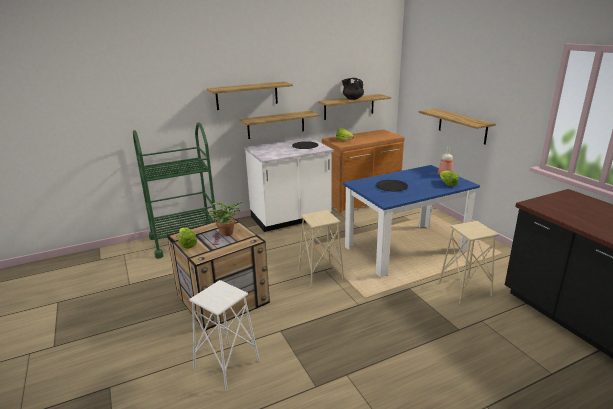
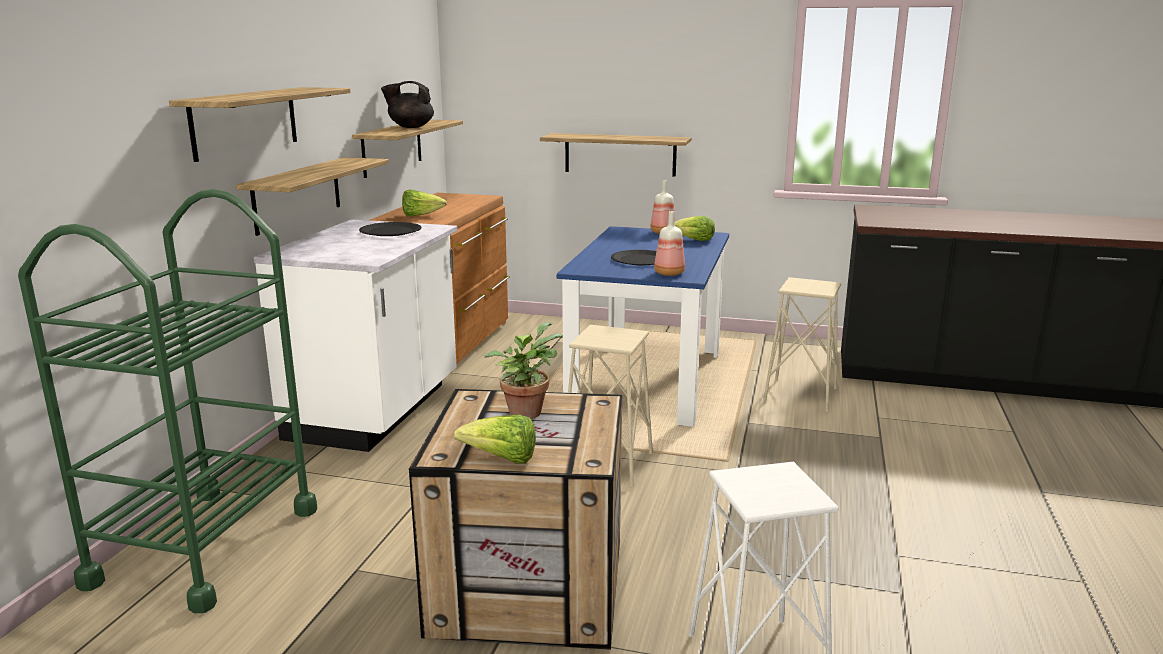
camera: 50 degrees left, 5 degrees down
none -> bottle [654,211,685,276]

